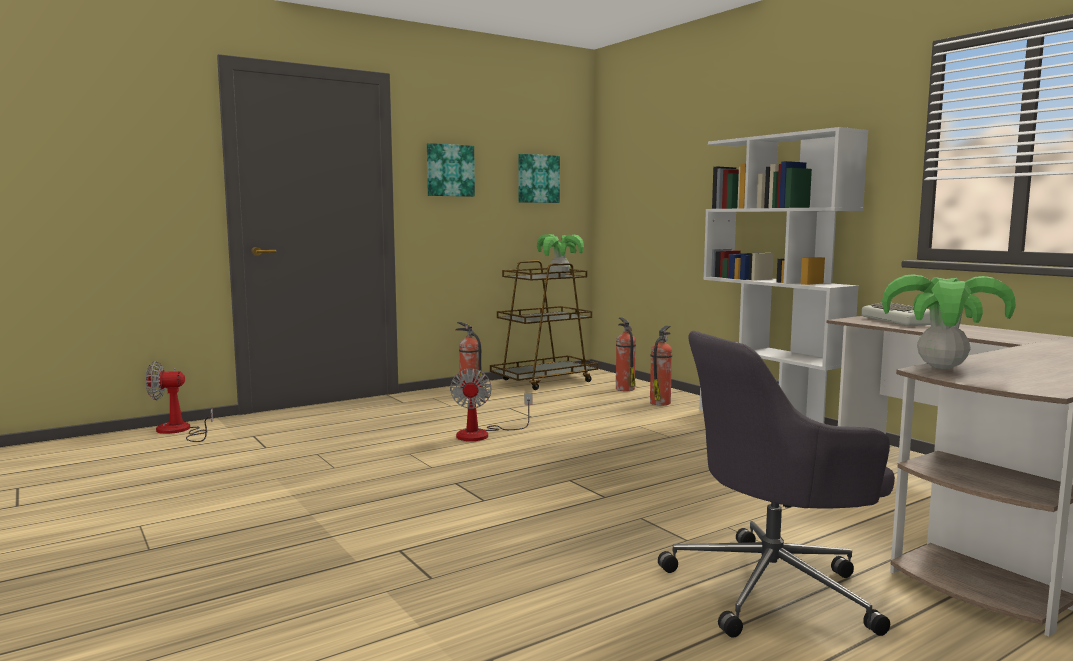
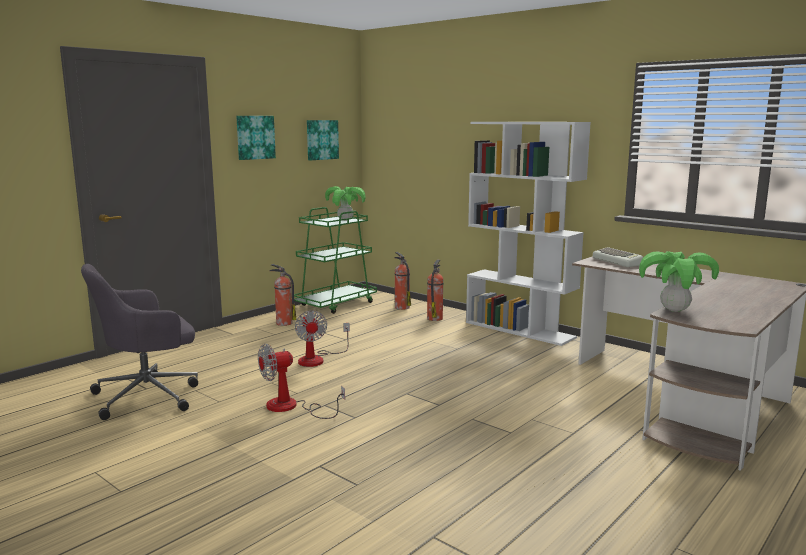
camera: 15 degrees left, 5 degrees up
fan [146,361,213,442] -> fan moved to [258,344,345,419]
brown cart [490,260,598,390] -> green cart [294,207,377,314]
grey office chair [658,331,895,638] -> grey office chair moved to [81,264,198,420]

